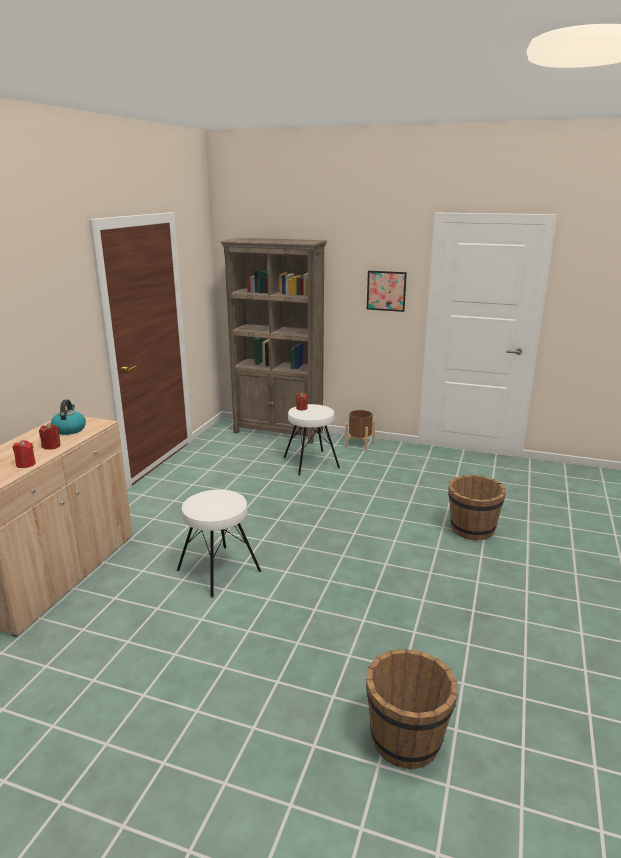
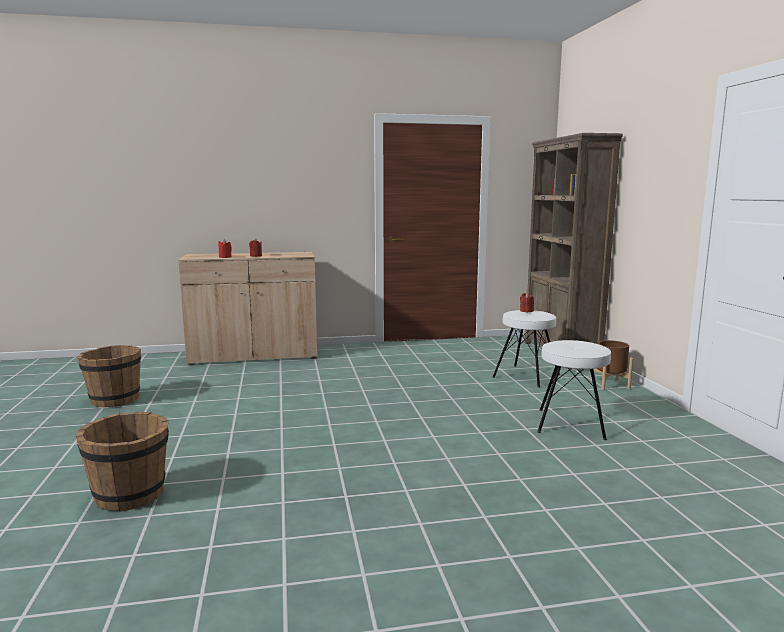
camera: 60 degrees right, 10 degrees down
kettle [50,399,86,435] -> none
white stool [177,490,261,598] -> white stool moved to [537,340,611,440]
picture [367,271,407,312] -> none
brown bucket [448,475,506,541] -> brown bucket moved to [77,345,141,408]

